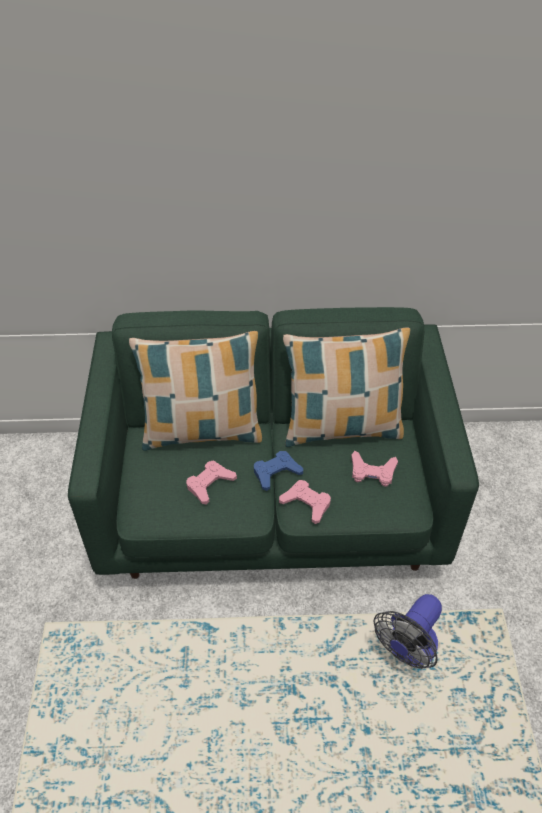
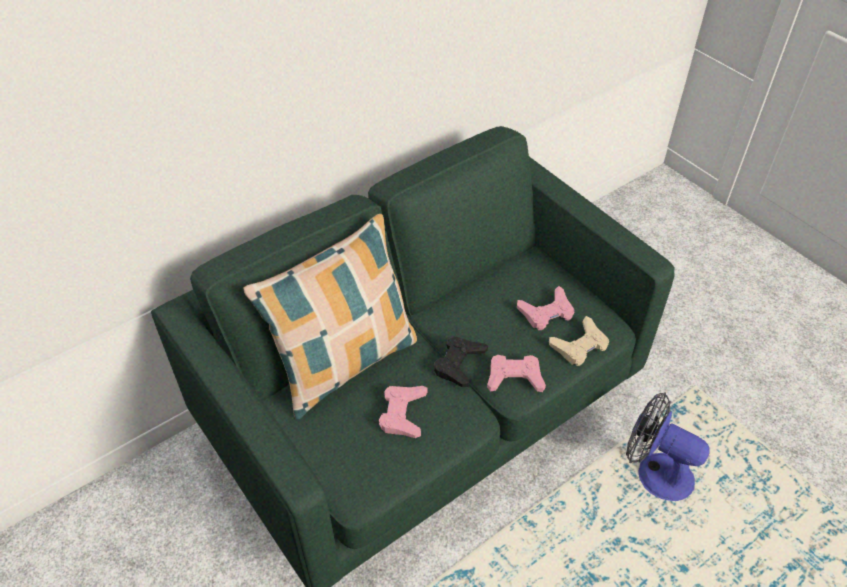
camera: 35 degrees left, 0 degrees up
blue game controller [254,451,303,491] -> black game controller [434,336,488,387]
pillow [283,327,411,447] -> none
fan [374,594,442,669] -> fan turned 120 degrees clockwise [626,392,710,501]
none -> beige game controller [549,316,609,366]

